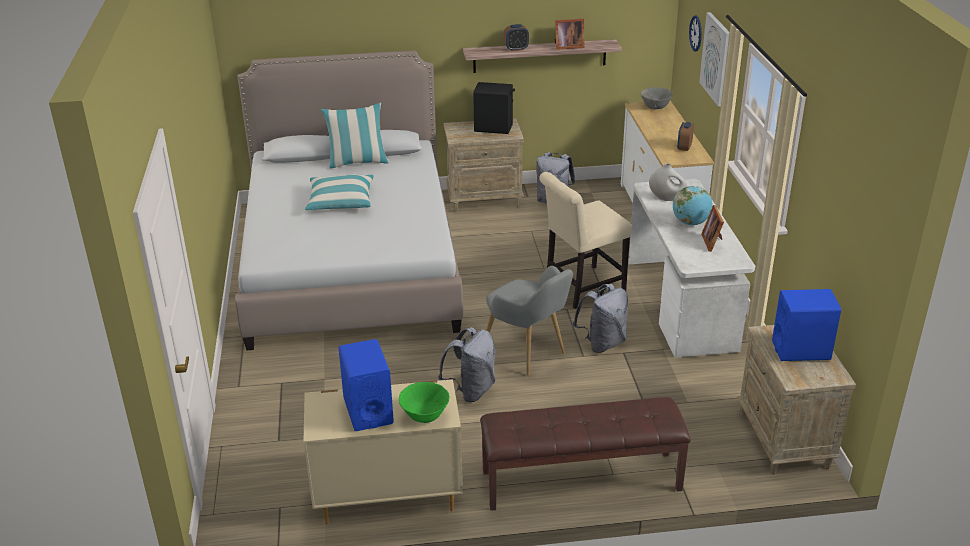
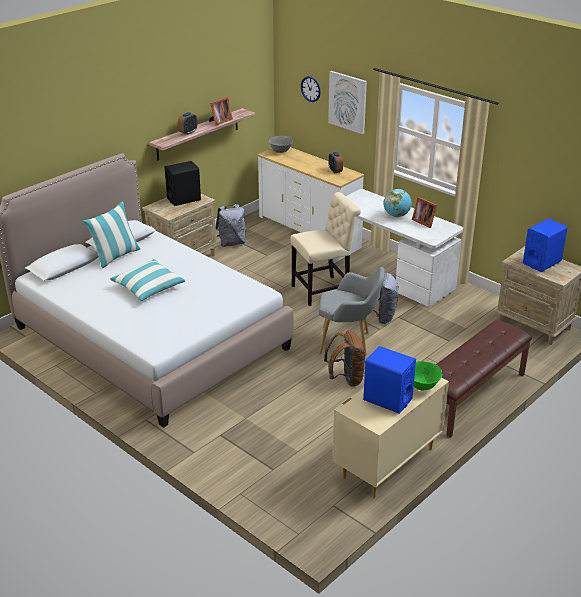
camera: 40 degrees left, 0 degrees up
grey backpack [438,327,496,402] -> brown backpack [324,330,366,387]
beige chair [539,172,632,309] -> beige chair turned 135 degrees counterclockwise [290,192,361,306]
white vase [649,163,687,201] -> none

